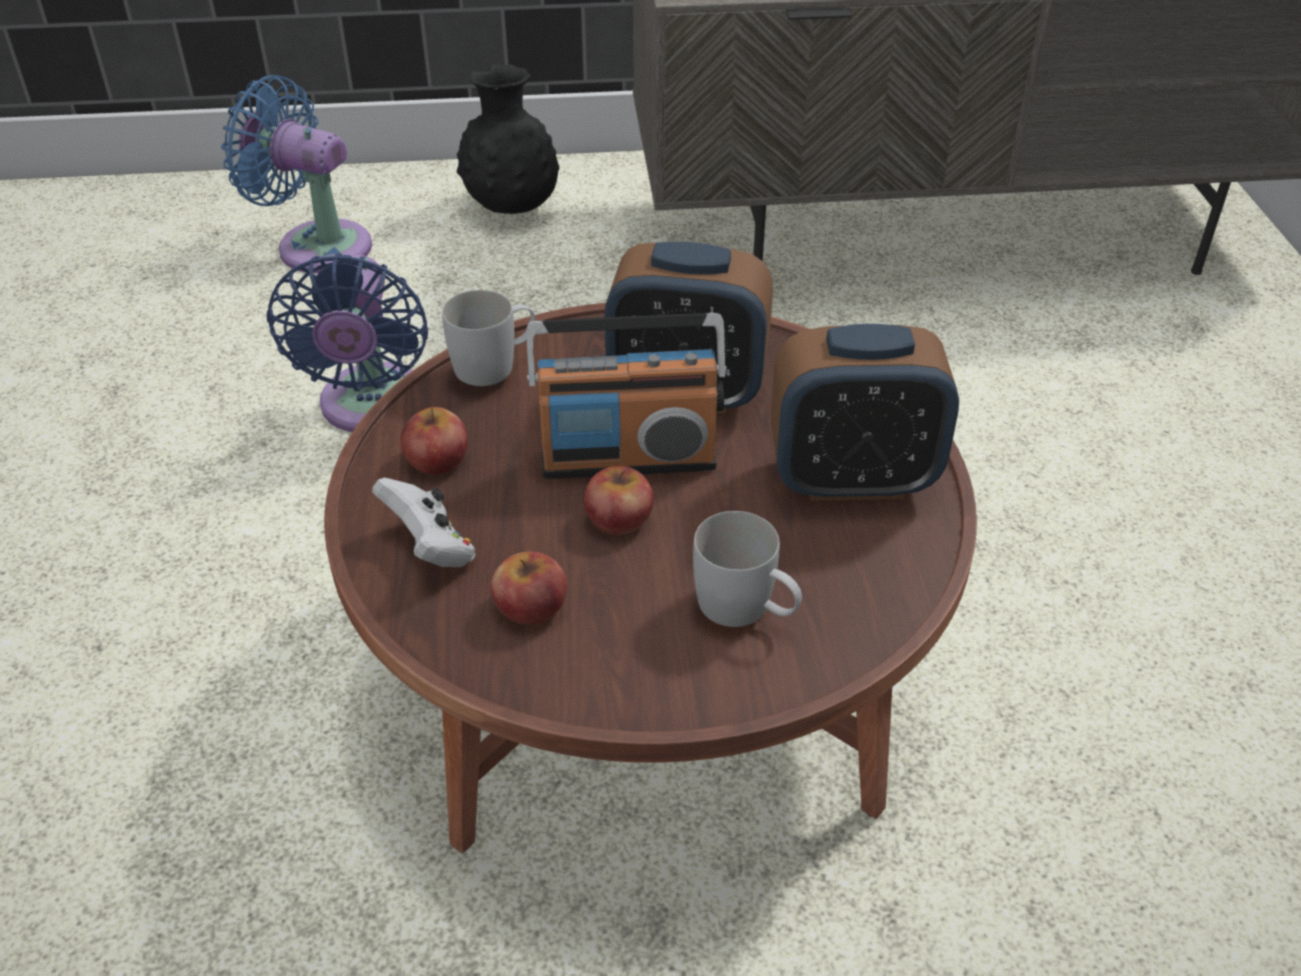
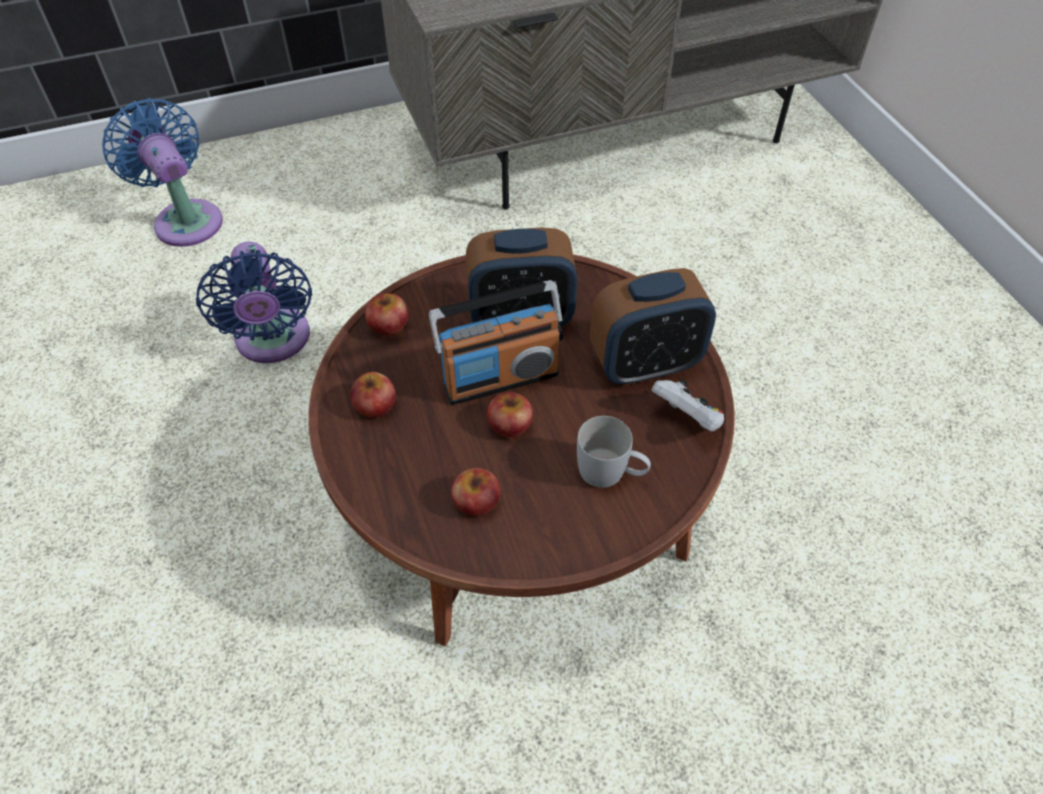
camera: 15 degrees left, 10 degrees up
blue fan [221,75,372,273] -> blue fan turned 45 degrees clockwise [102,98,223,247]
white game controller [372,478,475,567] -> white game controller moved to [652,379,724,431]
white mug [442,290,536,386] -> apple [365,293,408,335]
black vase [457,64,560,214] -> none

